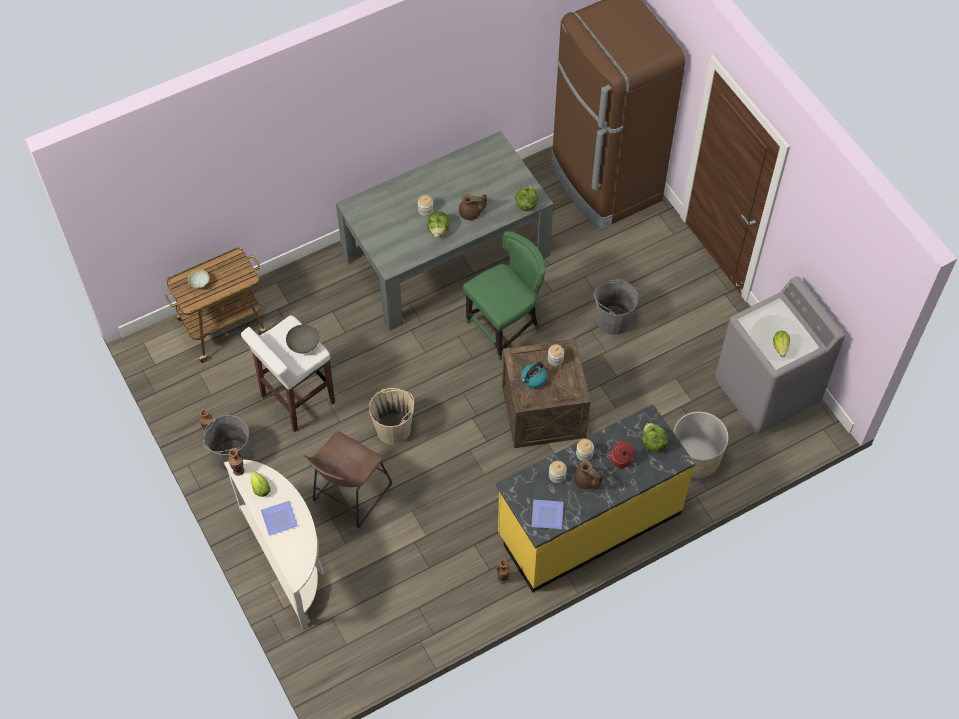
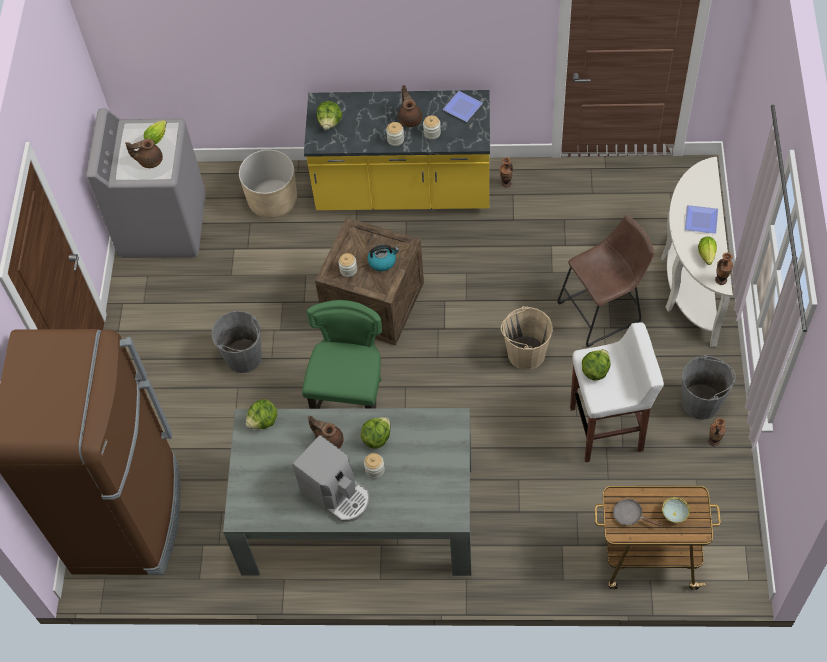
camera: 145 degrees left, 0 degrees up
grey bowl [286,324,319,353] -> lettuce [582,349,611,381]
green chair [463,231,545,360] -> green chair turned 105 degrees clockwise [302,300,382,409]
cooking pot [607,441,636,468] -> none
none -> brown teapot [125,138,163,168]
none -> coffee machine [293,435,370,522]
none -> grey frying pan [613,499,662,526]

